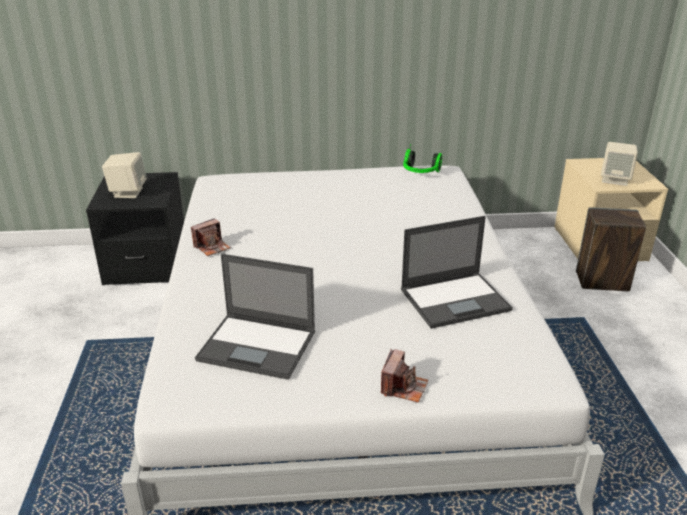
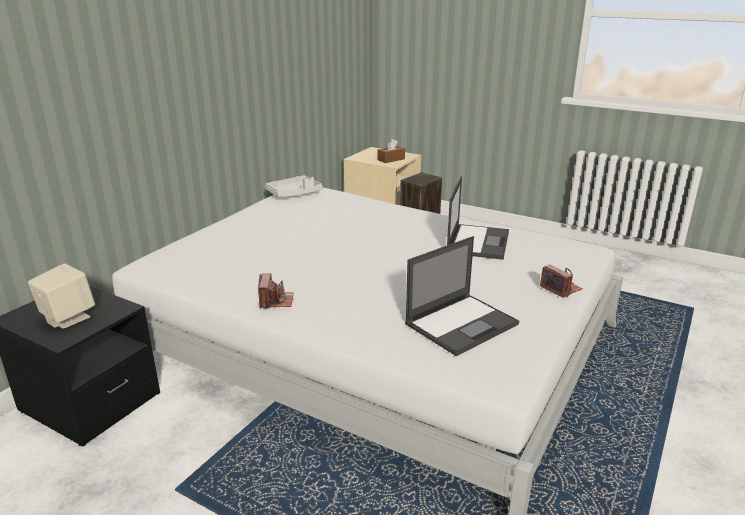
camera: 55 degrees left, 5 degrees down
headphones [403,144,442,173] -> grey tray [265,175,323,197]
beige speaker [601,142,638,186] -> brown tissue box [378,139,405,163]

